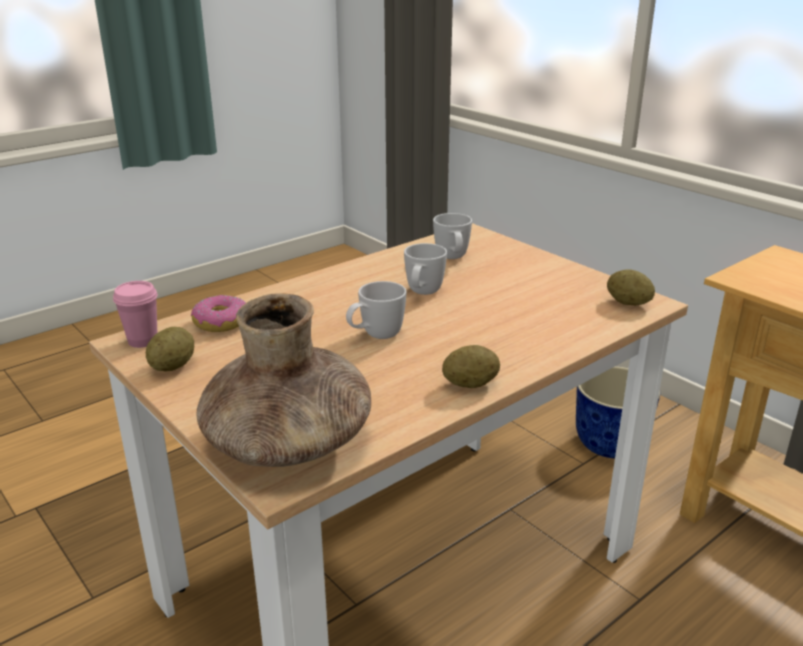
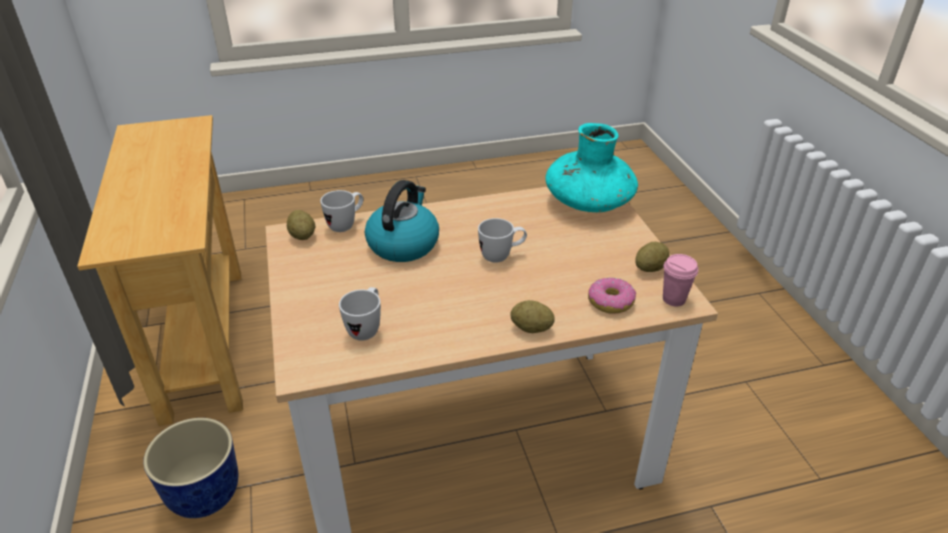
camera: 155 degrees left, 10 degrees up
brown vase [197,293,371,467] -> turquoise vase [545,123,638,212]
white mug [404,243,447,295] -> white mug moved to [320,190,363,232]
potato [442,345,500,388] -> potato moved to [511,300,555,333]
none -> kettle [365,180,439,262]

